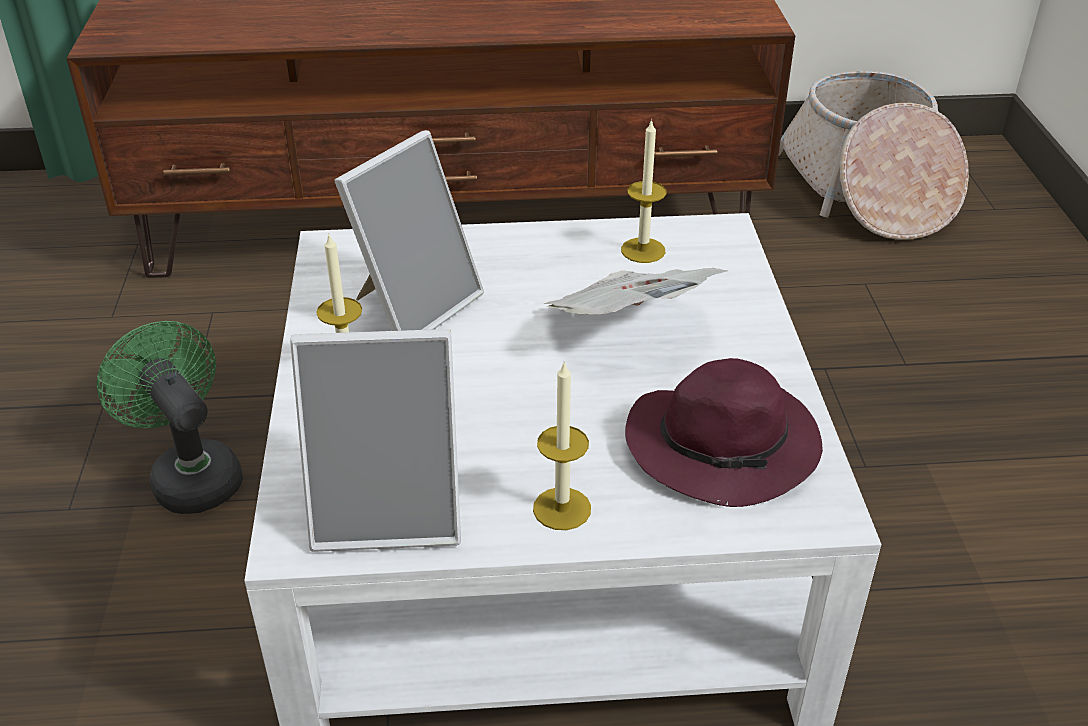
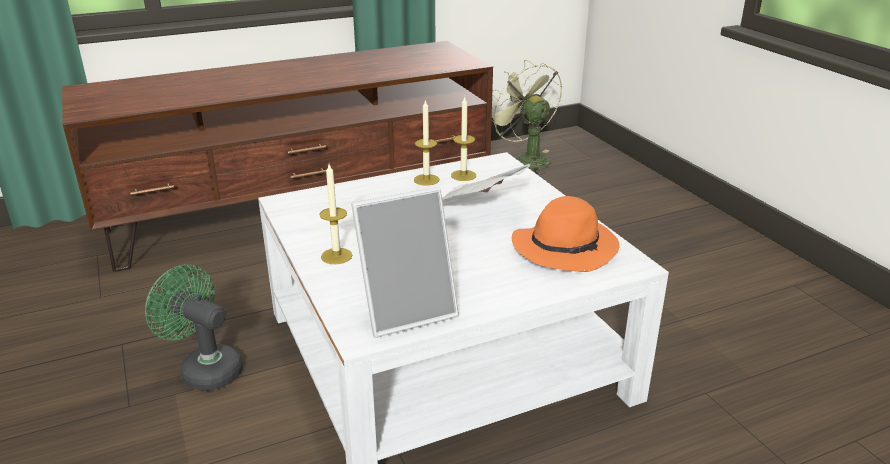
camera: 20 degrees left, 10 degrees down
picture frame [334,130,484,331] -> none
candle [533,360,591,530] -> candle moved to [414,99,439,186]
purple hat [625,358,823,507] -> orange hat [512,196,620,272]
basket [779,71,969,240] -> green fan [492,60,562,174]

